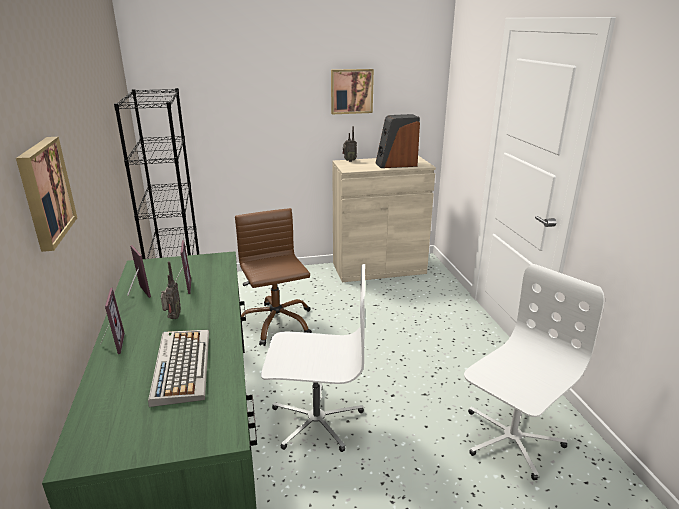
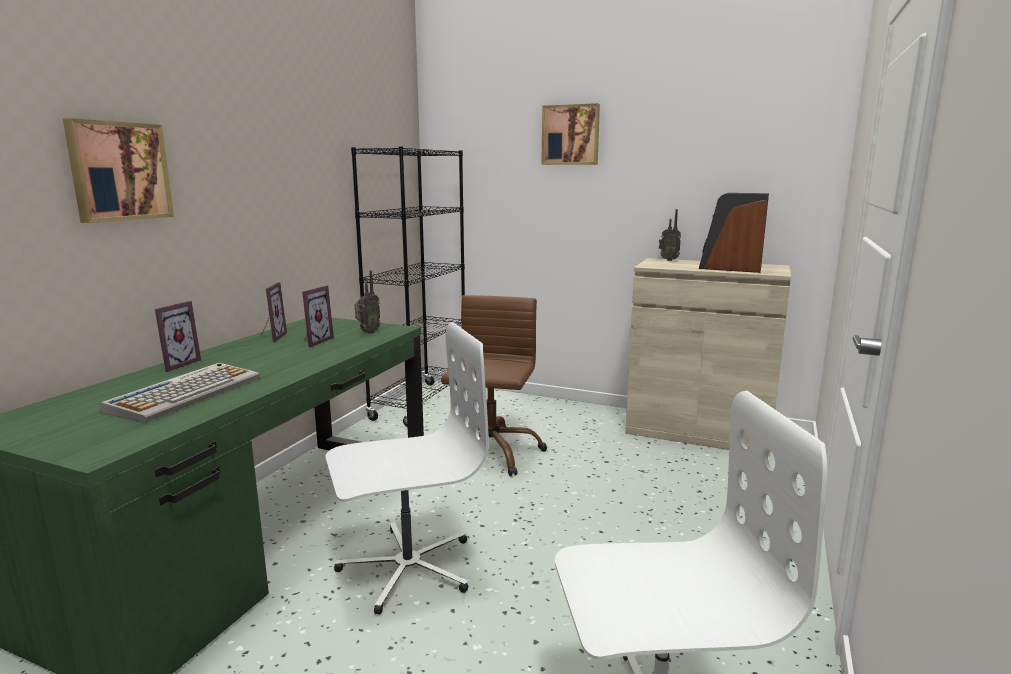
camera: 35 degrees right, 10 degrees down
radio [161,261,181,319] -> radio moved to [355,270,380,333]
white office chair [261,264,365,452] -> white office chair turned 60 degrees counterclockwise [325,322,489,615]
picture [331,69,374,114] -> picture moved to [541,103,600,165]

